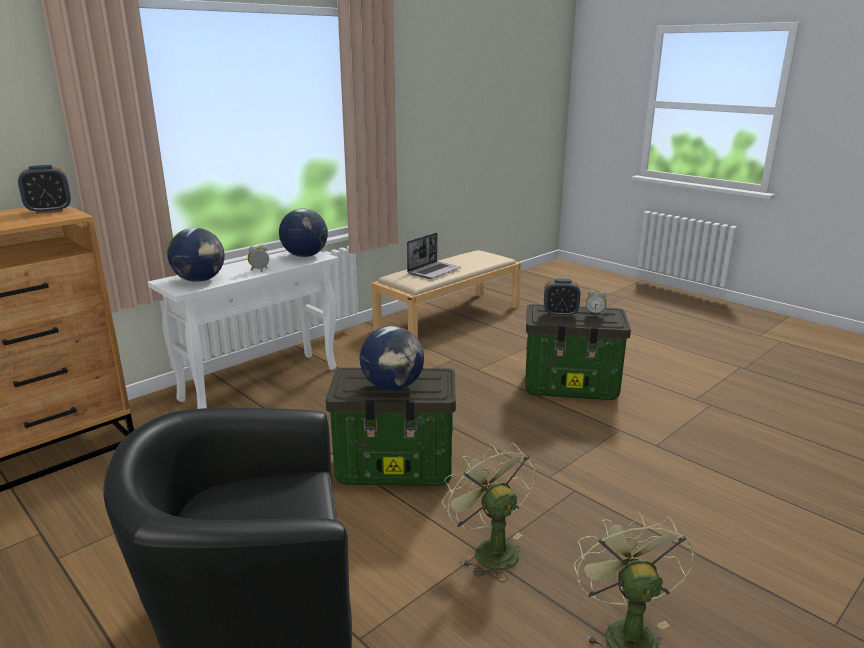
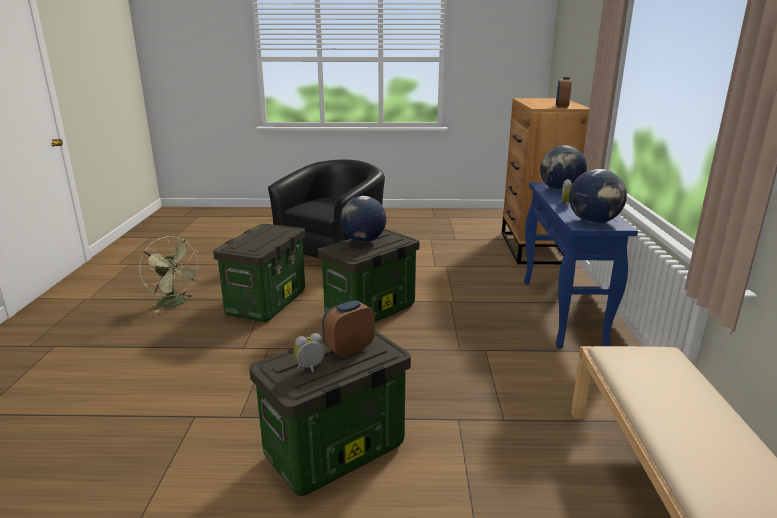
camera: 135 degrees right, 0 degrees up
white console table [148,251,339,409] -> blue console table [524,182,638,348]
laptop [407,233,461,279] -> none
green fan [442,443,536,582] -> storage box [213,224,305,322]

